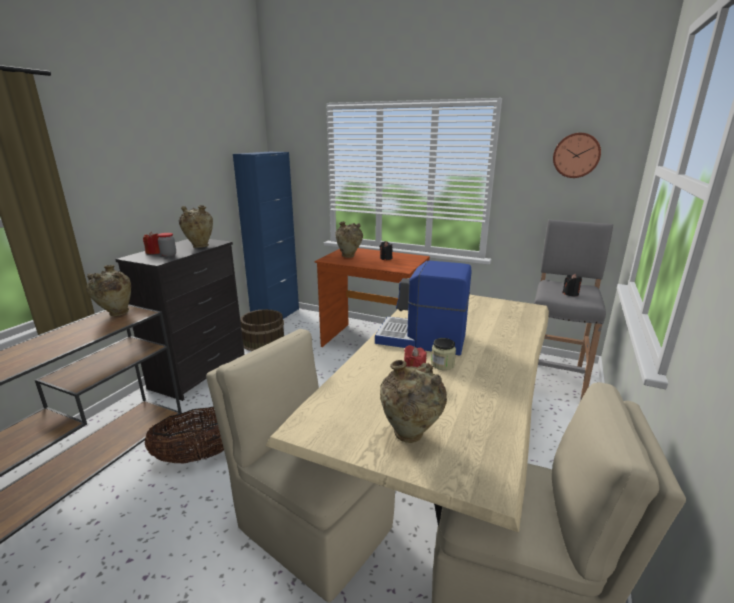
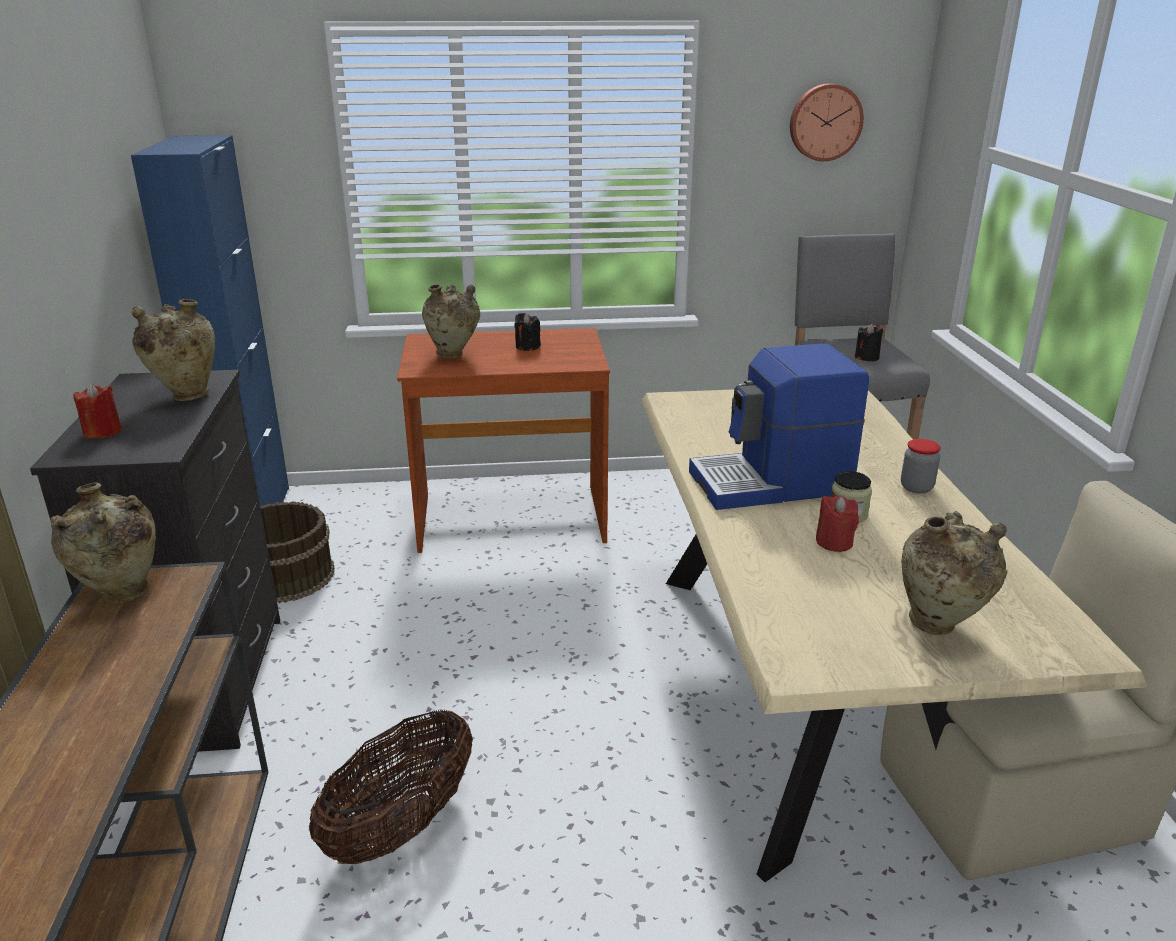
camera: 30 degrees left, 5 degrees up
jar [157,233,176,257] -> jar moved to [901,439,941,494]
beige chair [206,329,395,602] -> none

